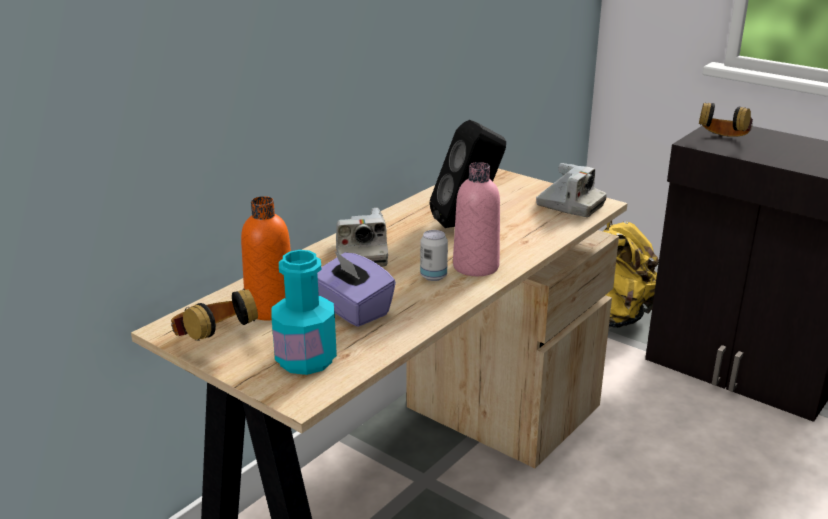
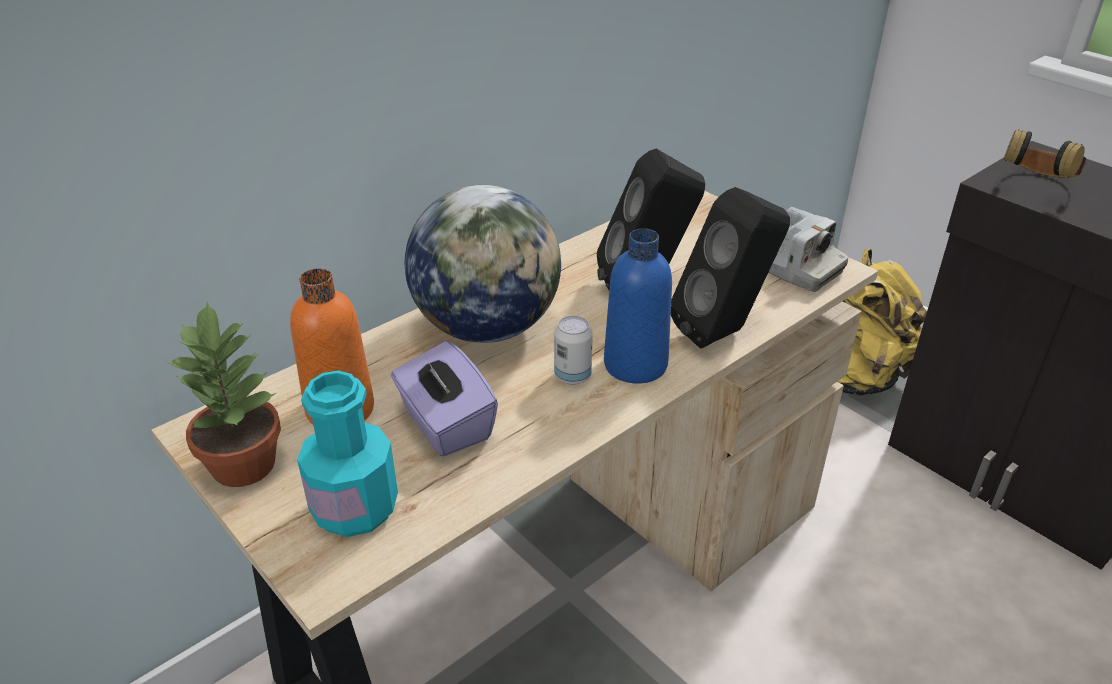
camera: 10 degrees right, 10 degrees up
headphones [171,289,258,341] -> potted plant [165,301,281,487]
camera [336,208,388,267] -> globe [405,185,561,343]
pink bottle [453,162,500,276] -> blue bottle [604,228,672,384]
none -> black speaker [671,187,790,348]

